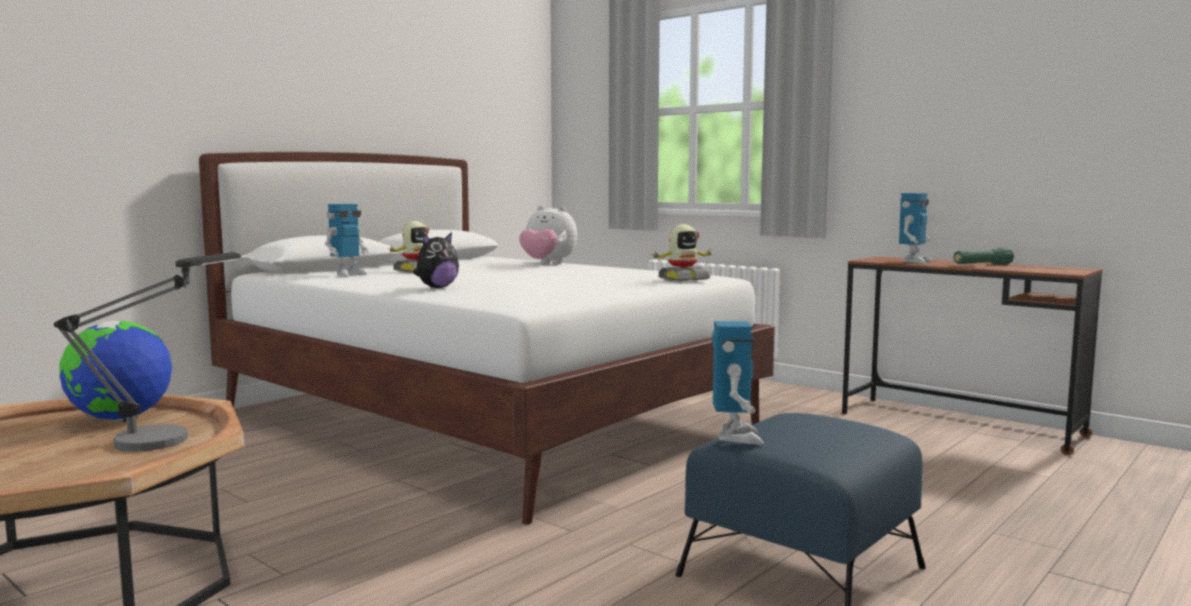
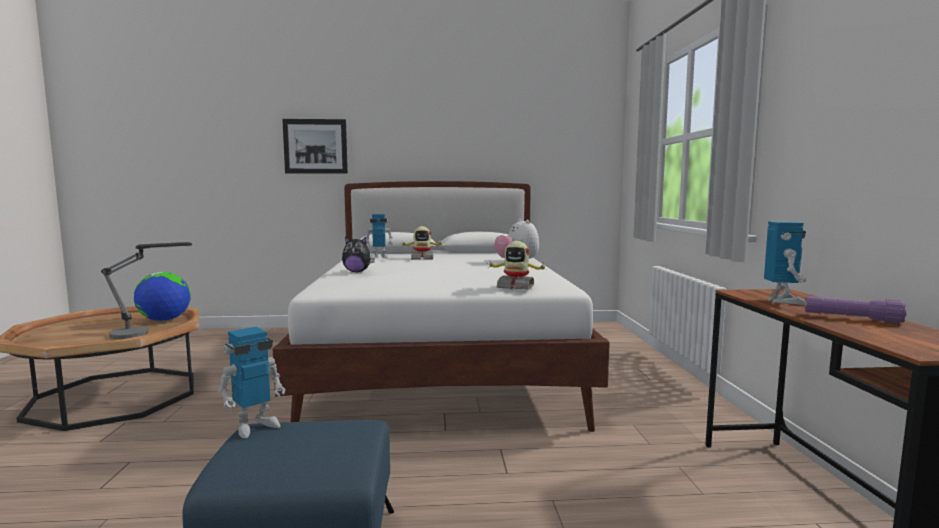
camera: 45 degrees right, 0 degrees up
toy robot [899,193,933,264] -> toy robot turned 75 degrees counterclockwise [764,221,807,305]
green flashlight [954,248,1014,265] -> purple flashlight [805,296,907,323]
none -> picture [282,119,348,174]

